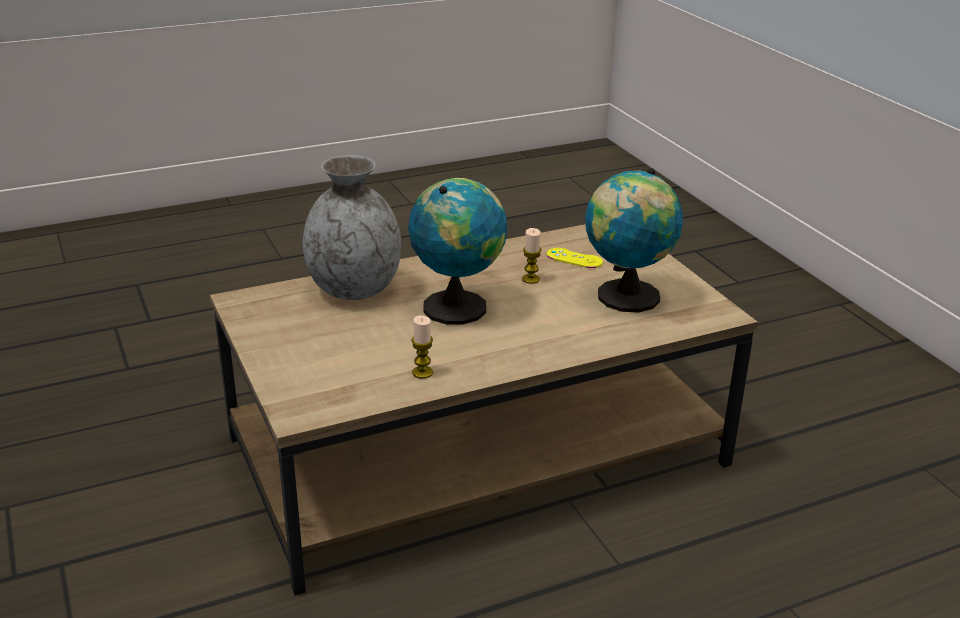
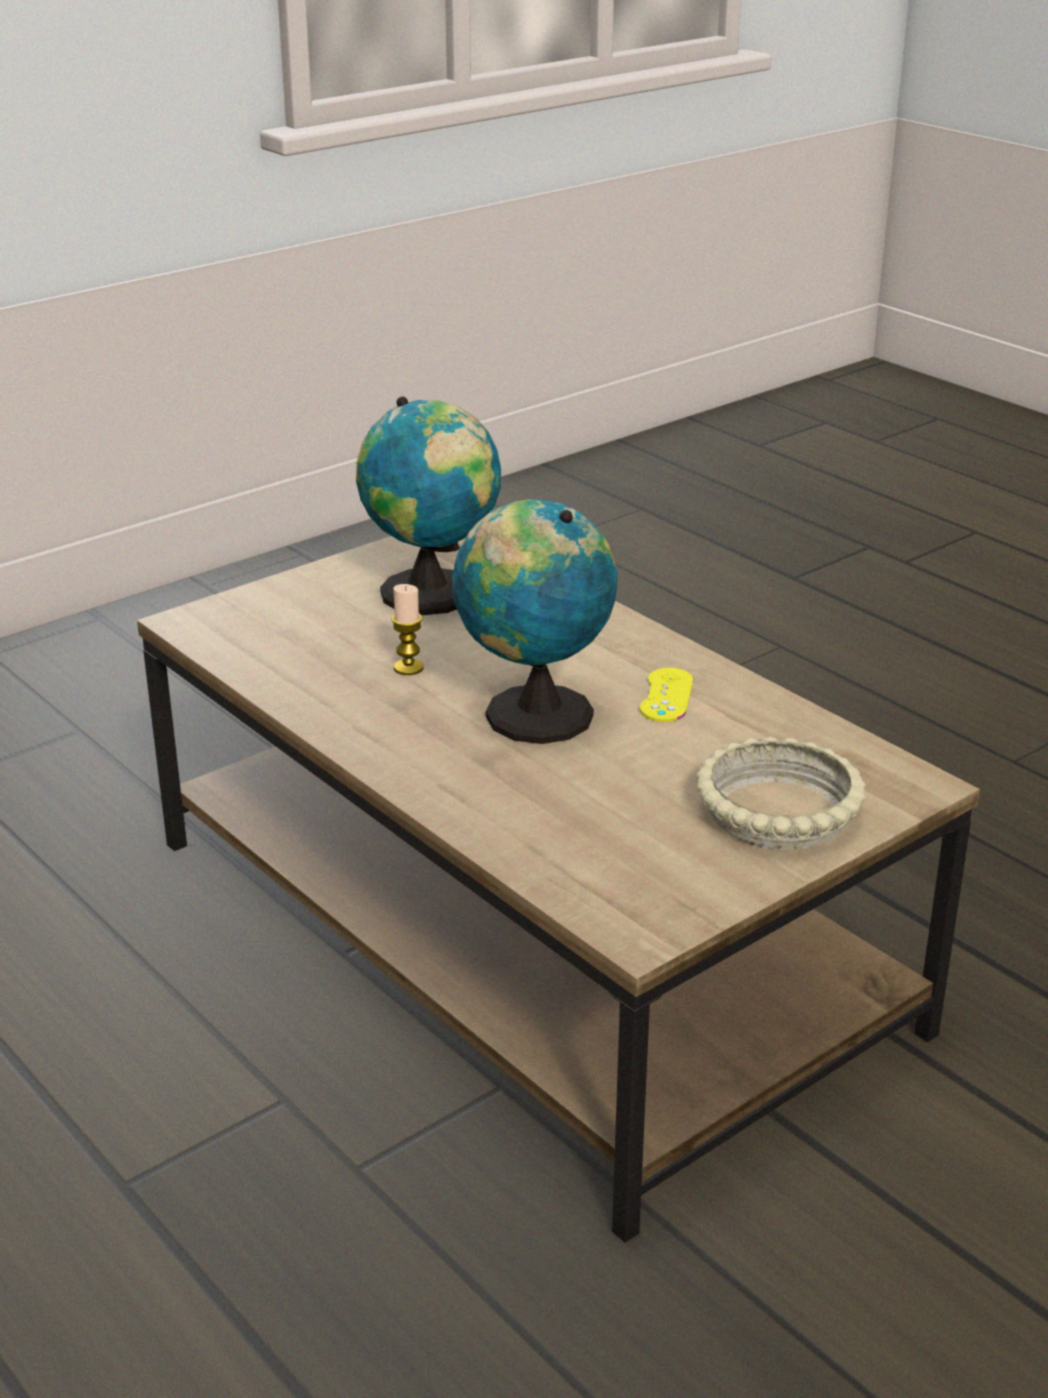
camera: 105 degrees left, 0 degrees up
grey vase [303,155,401,300] -> none
candle [411,315,433,379] -> none
yellow game controller [547,248,603,268] -> yellow game controller moved to [640,668,693,722]
none -> beige bowl [696,737,866,850]

